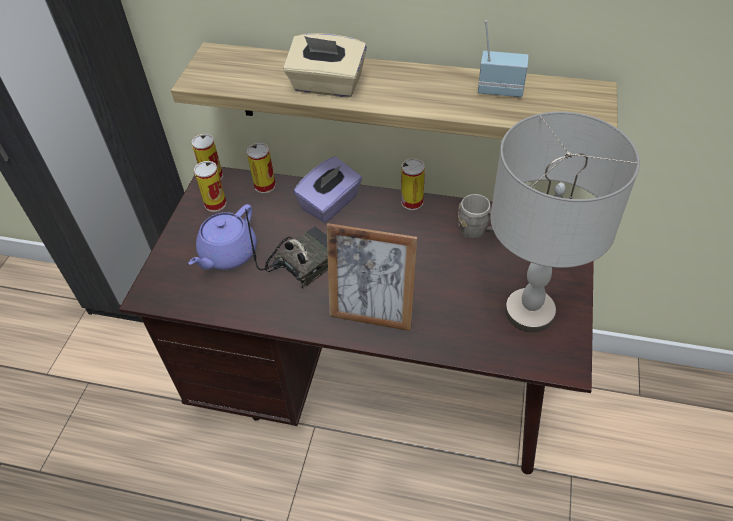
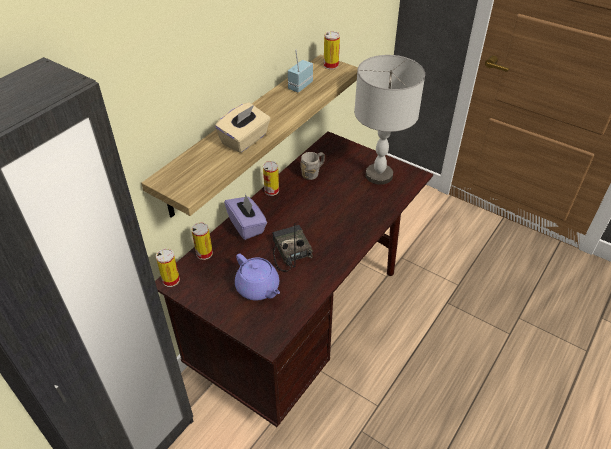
camera: 70 degrees left, 5 degrees down
can [194,161,227,212] -> can moved to [324,31,340,70]
picture frame [327,223,418,331] -> none

